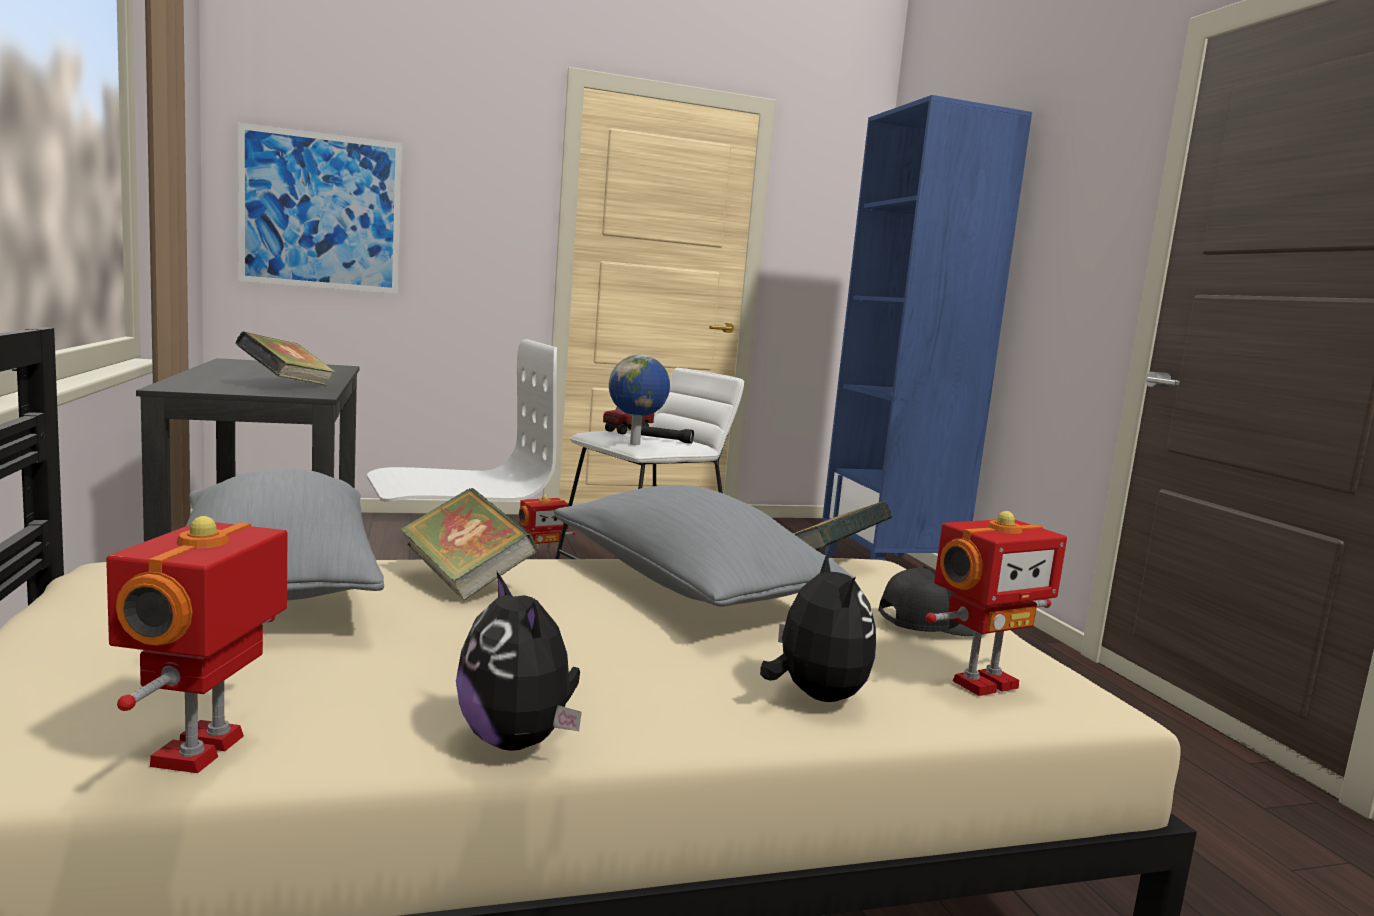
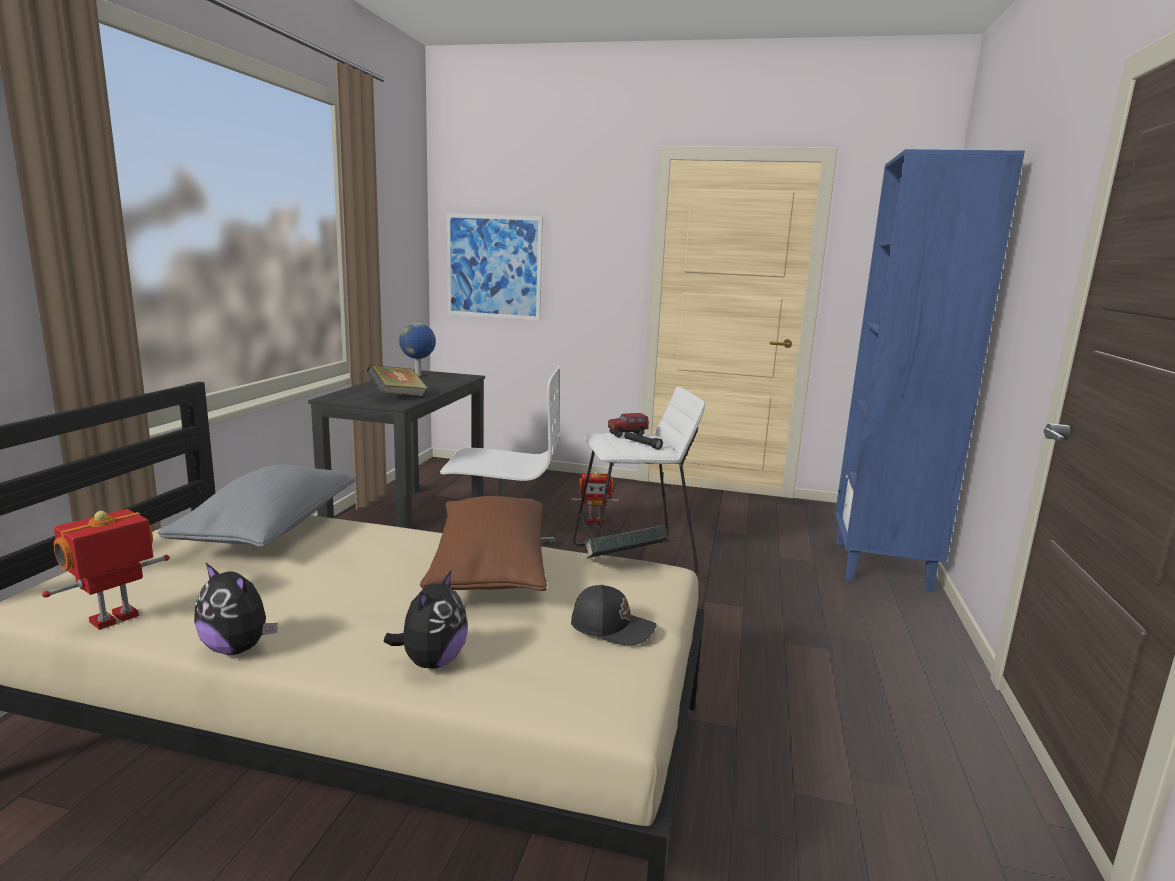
camera: 30 degrees right, 5 degrees up
book [400,488,538,601] -> none
plush toy [456,572,582,751] -> plush toy turned 60 degrees counterclockwise [194,563,278,655]
grey pillow [554,485,854,607] -> brown pillow [420,496,547,591]
globe [609,355,670,445] -> globe moved to [399,323,436,376]
toy robot [926,511,1067,696] -> none

